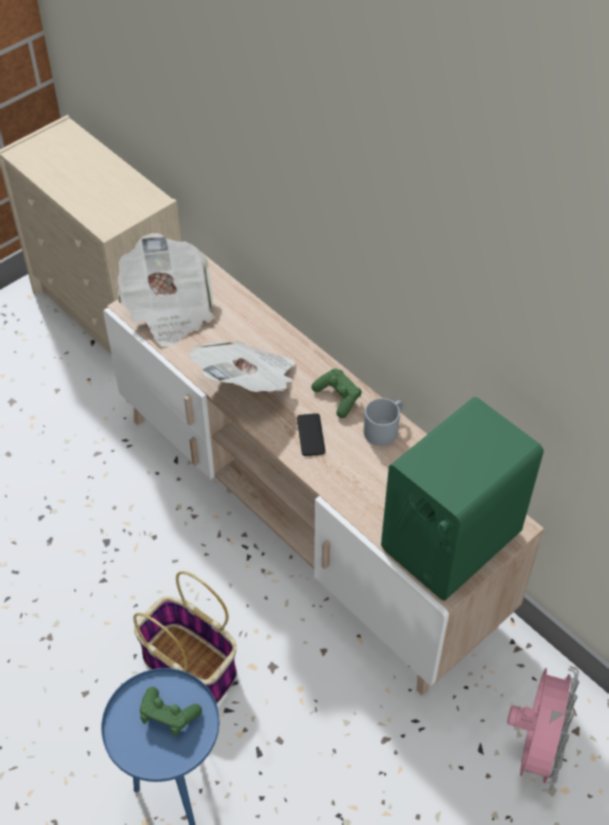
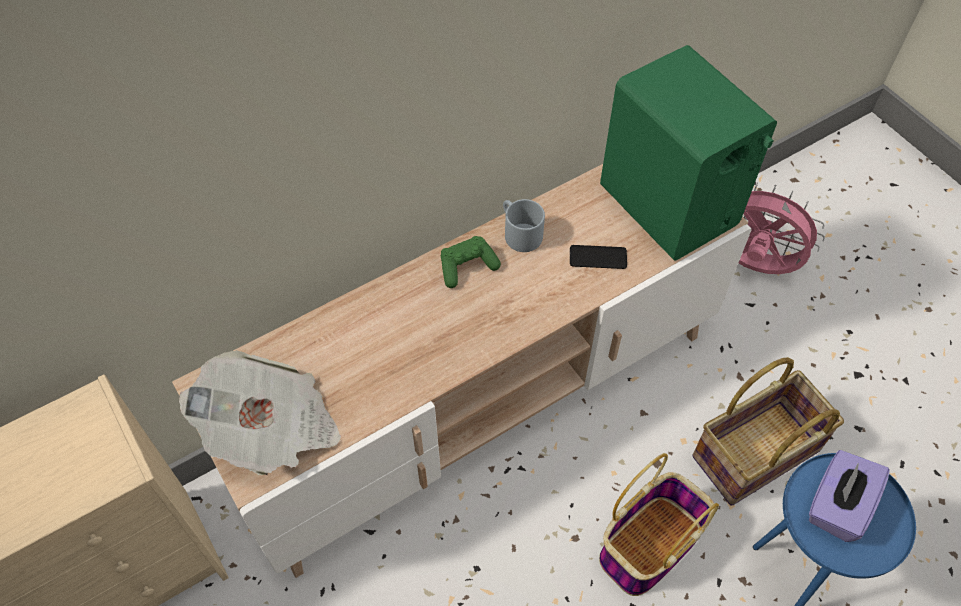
camera: 80 degrees left, 5 degrees up
green game controller [140,687,202,736] -> purple tissue box [809,450,890,542]
newspaper [189,341,295,392] -> none
phone [297,413,325,456] -> phone moved to [570,245,627,269]
none -> basket [693,357,844,506]

